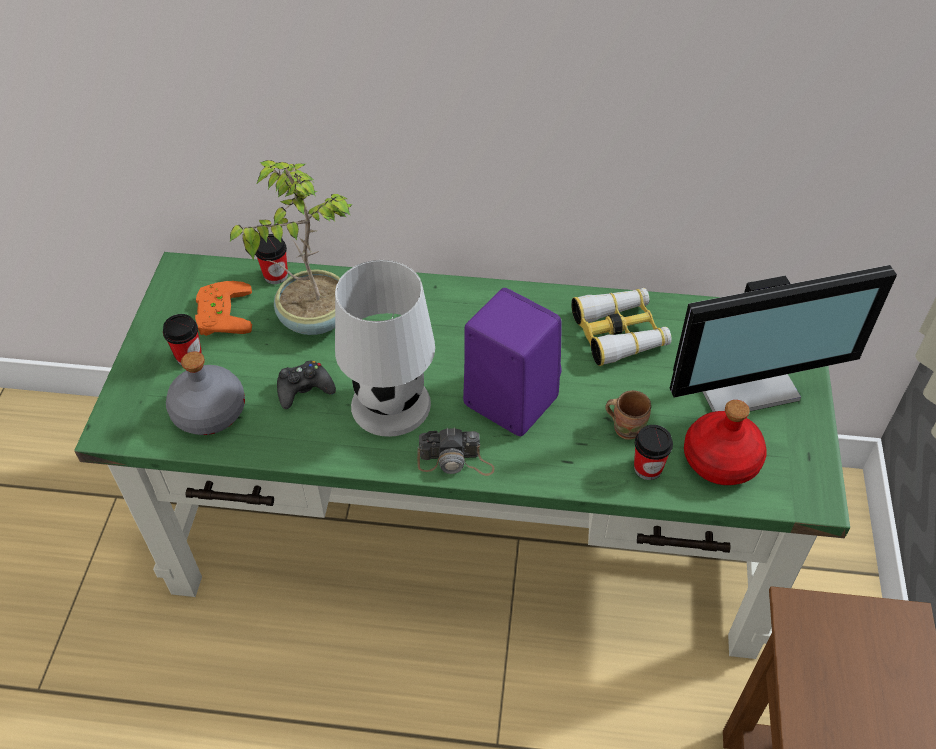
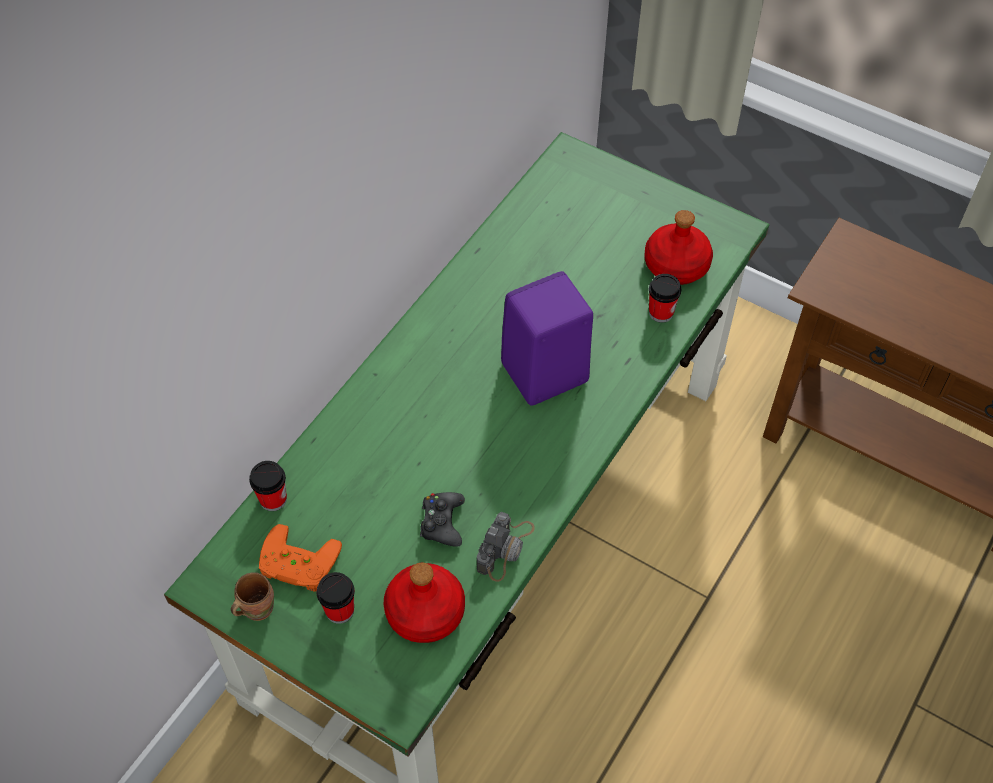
camera: 65 degrees left, 5 degrees up
grey bottle [166,352,245,435] -> red bottle [384,563,465,643]
potted plant [230,160,352,335] -> none
white table lamp [335,260,435,437] -> none
camera [417,427,495,476] -> camera moved to [477,512,534,582]
binoculars [571,288,672,366] -> none
brown mug [605,390,651,440] -> brown mug moved to [231,572,274,621]
monitor [670,265,897,412] -> none

